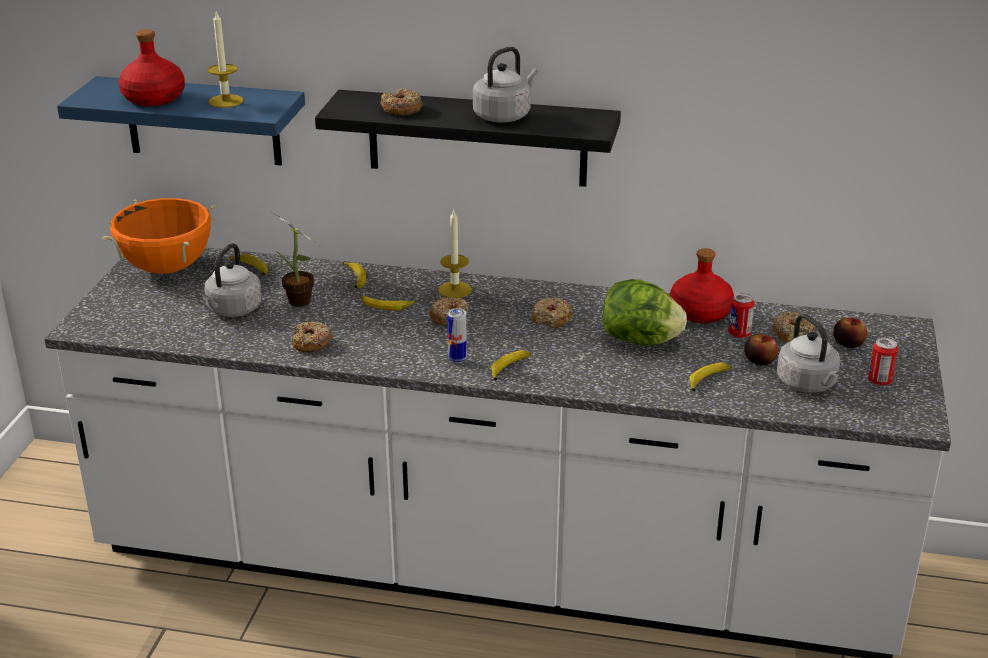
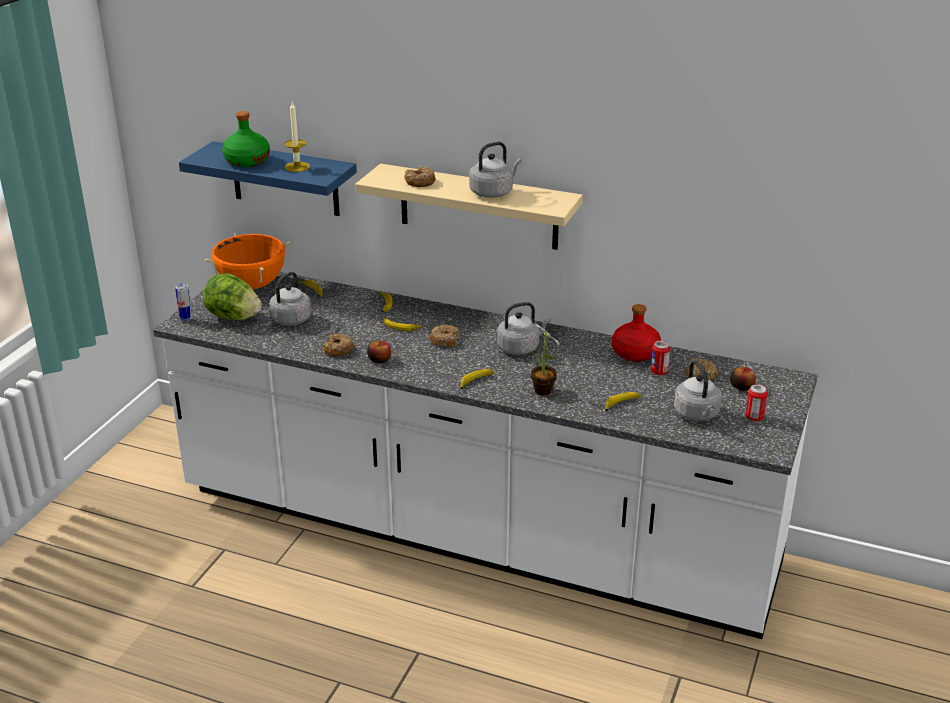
camera: 10 degrees right, 0 degrees up
red bottle [119,29,185,106] -> green bottle [222,111,270,167]
potted plant [275,214,315,307] -> potted plant moved to [528,319,566,396]
black shelf [315,90,621,187] -> beige shelf [355,164,583,250]
candle [438,210,472,298] -> none
can [447,308,467,363] -> can moved to [175,283,193,322]
donut [532,298,572,328] -> grey kettle [497,302,551,355]
lettuce [603,279,687,346] -> lettuce moved to [203,273,262,321]
apple [744,334,778,365] -> apple moved to [367,341,391,363]

